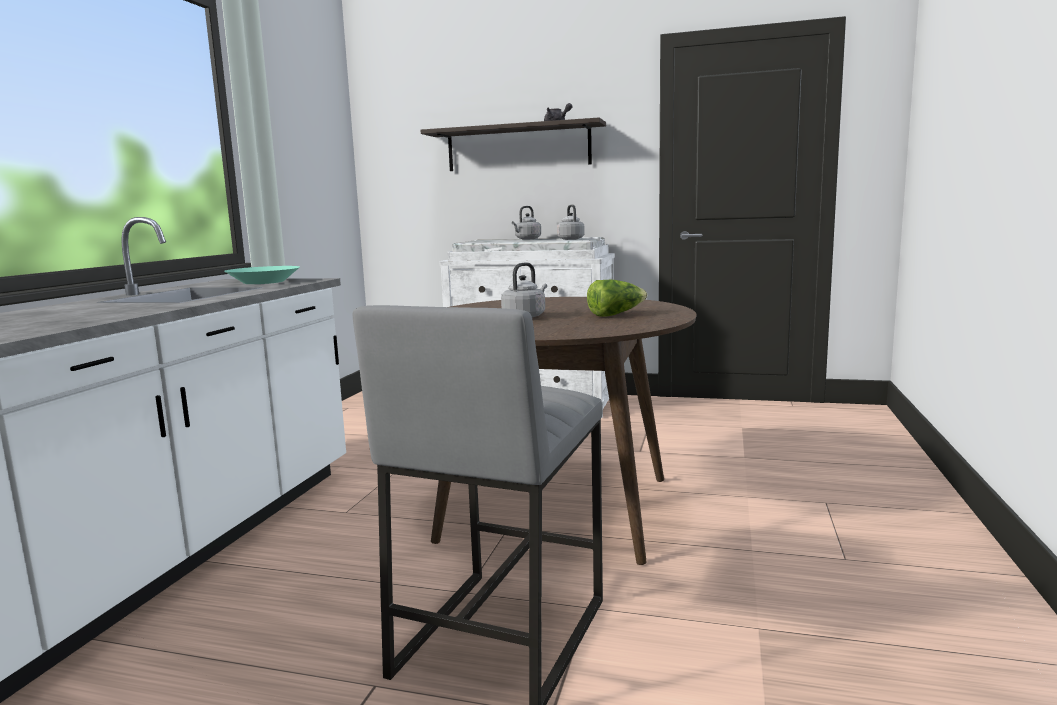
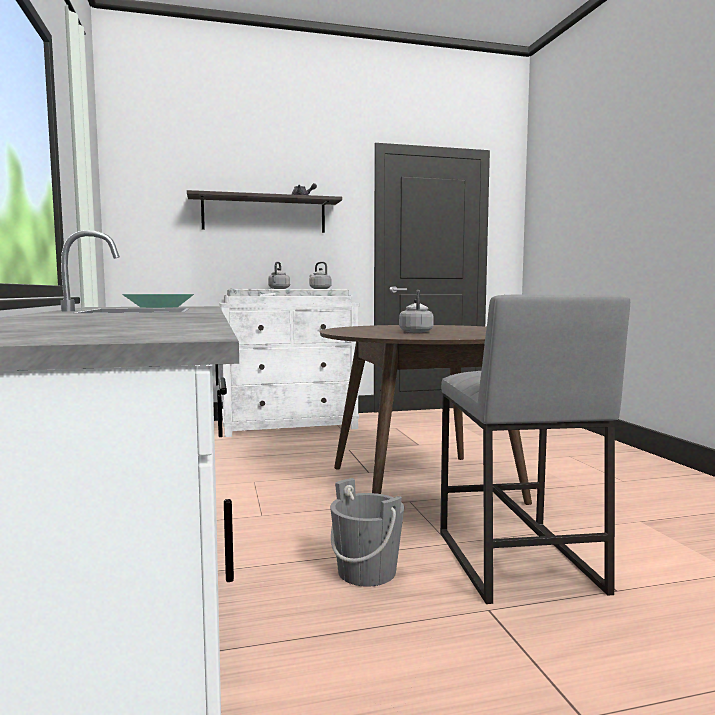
camera: 30 degrees left, 5 degrees down
lettuce [587,280,647,317] -> none
none -> grey bucket [330,478,404,586]

